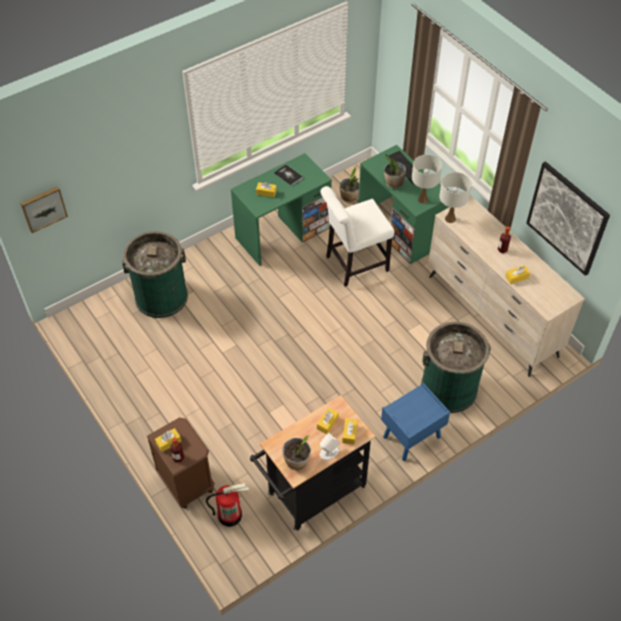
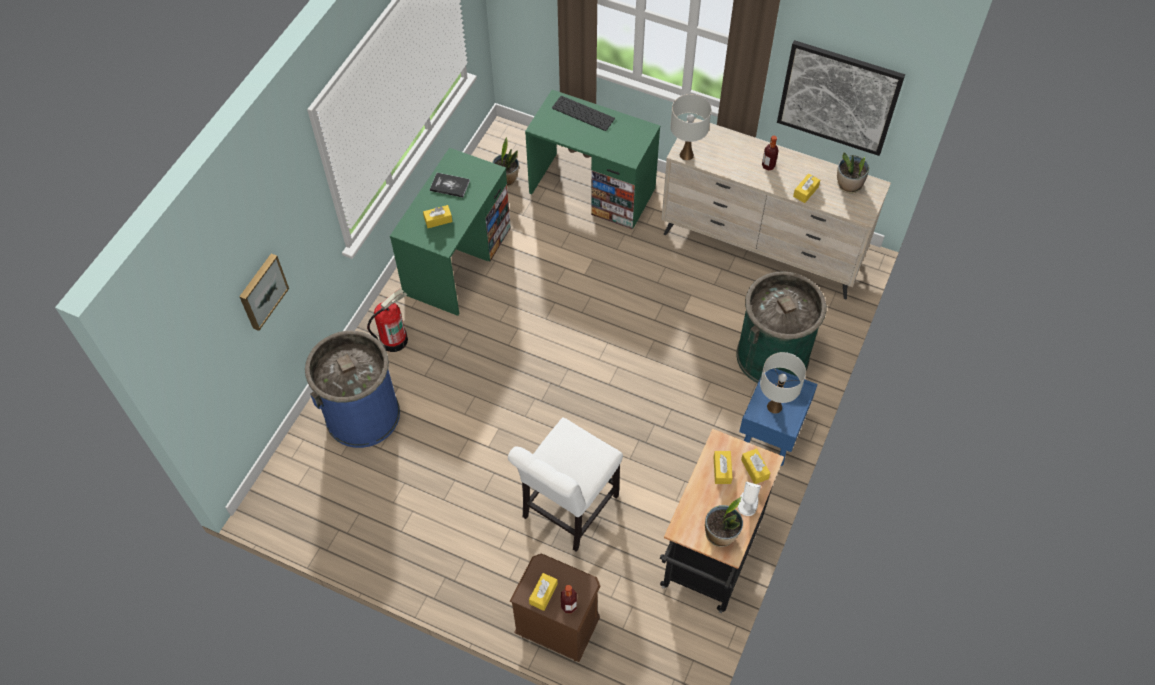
camera: 30 degrees left, 5 degrees up
picture [20,186,68,233] -> picture moved to [239,253,289,331]
green trash can [122,231,188,318] -> blue trash can [305,331,400,448]
fire extinguisher [206,483,249,527] -> fire extinguisher moved to [367,288,408,352]
white chair [320,186,395,287] -> white chair moved to [508,417,623,552]
potted plant [384,154,406,189] -> potted plant moved to [837,152,869,193]
white table lamp [412,155,442,204] -> white table lamp moved to [760,352,806,414]

